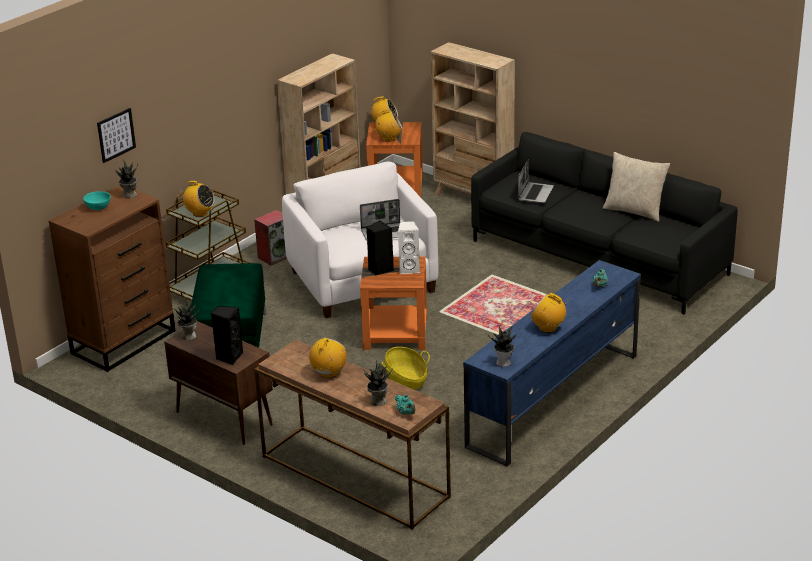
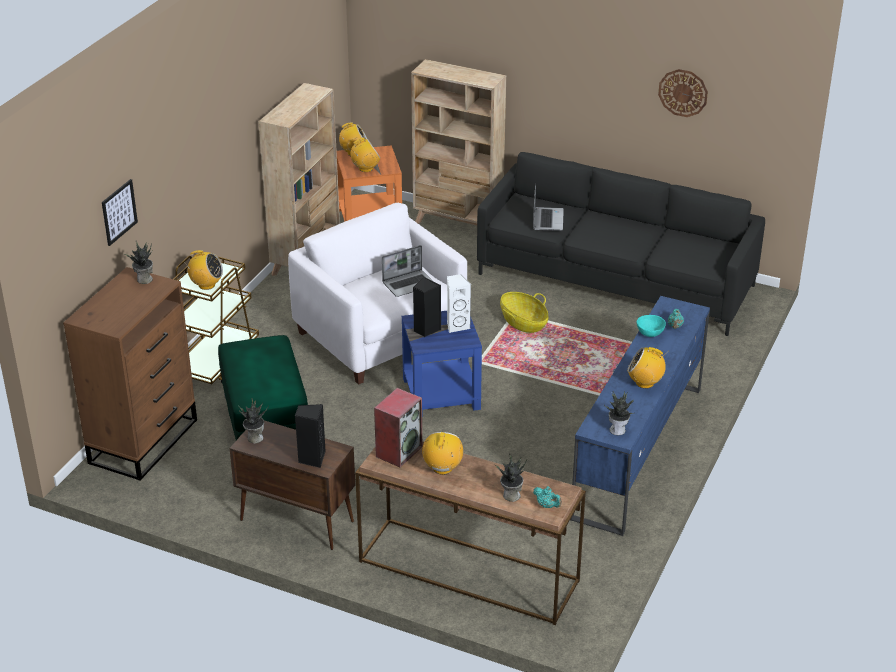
camera: 15 degrees left, 5 degrees up
turquoise bowl [83,191,111,210] -> turquoise bowl moved to [637,315,666,337]
speaker [254,210,287,266] -> speaker moved to [374,388,422,468]
orange side table [360,257,427,350] -> blue side table [402,311,482,417]
basket [382,347,430,390] -> basket moved to [500,292,548,333]
beige pillow [603,152,670,222] -> none
none -> wall clock [658,69,708,117]

